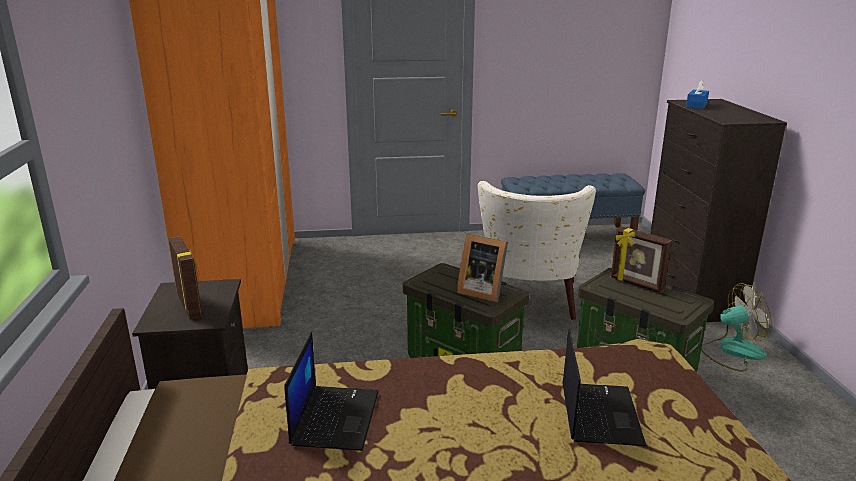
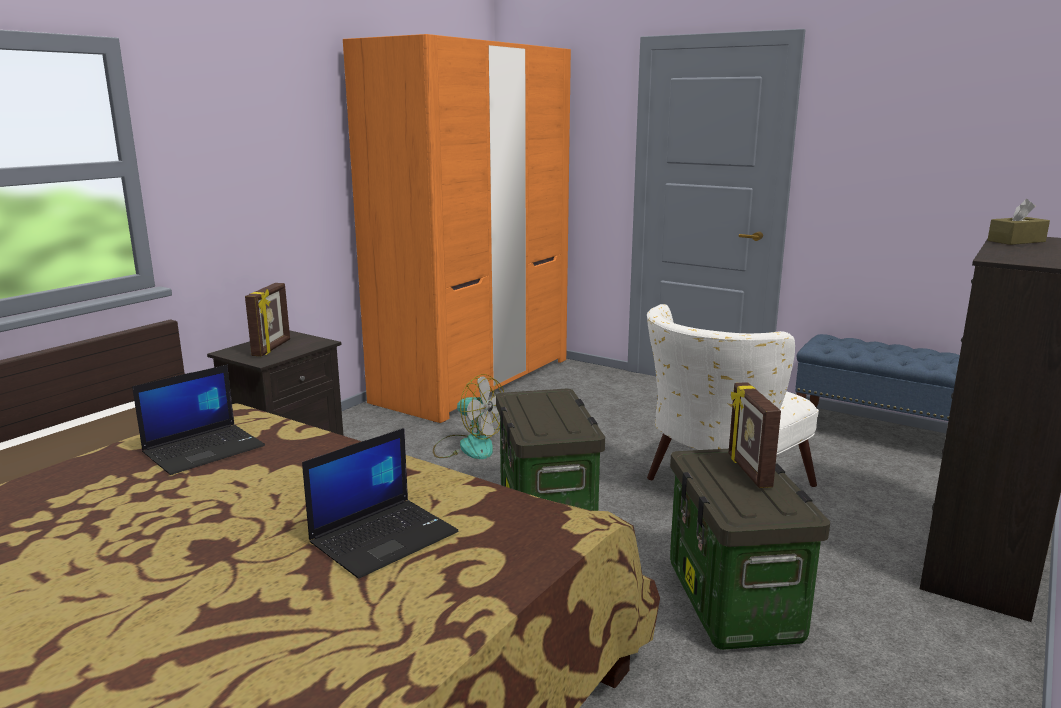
camera: 40 degrees right, 5 degrees down
picture frame [457,234,508,302] -> none
blue tissue box [686,80,709,109] -> brown tissue box [988,199,1050,245]
fan [701,283,772,372] -> fan moved to [433,374,504,459]

